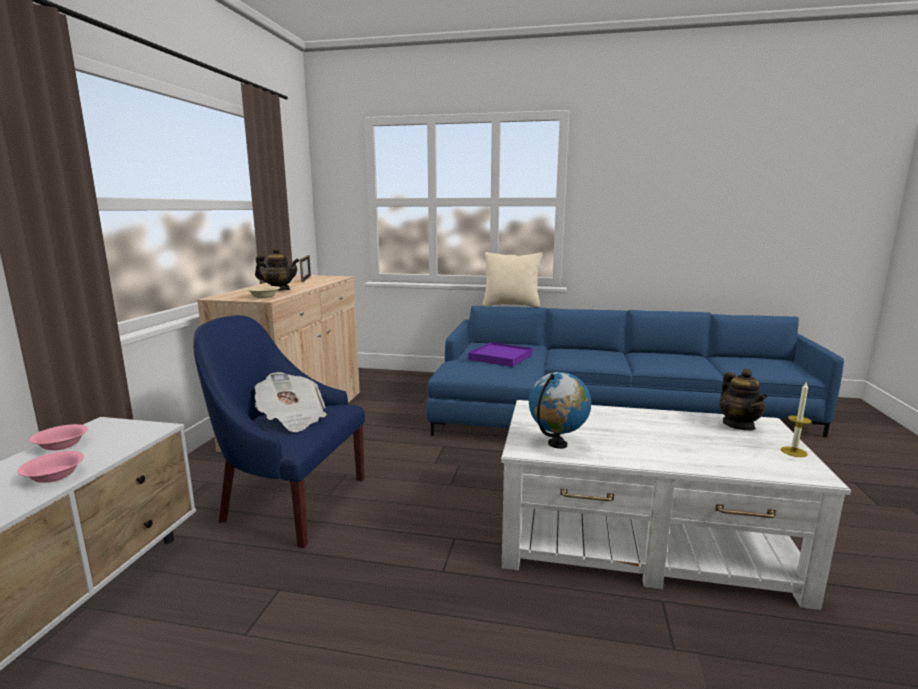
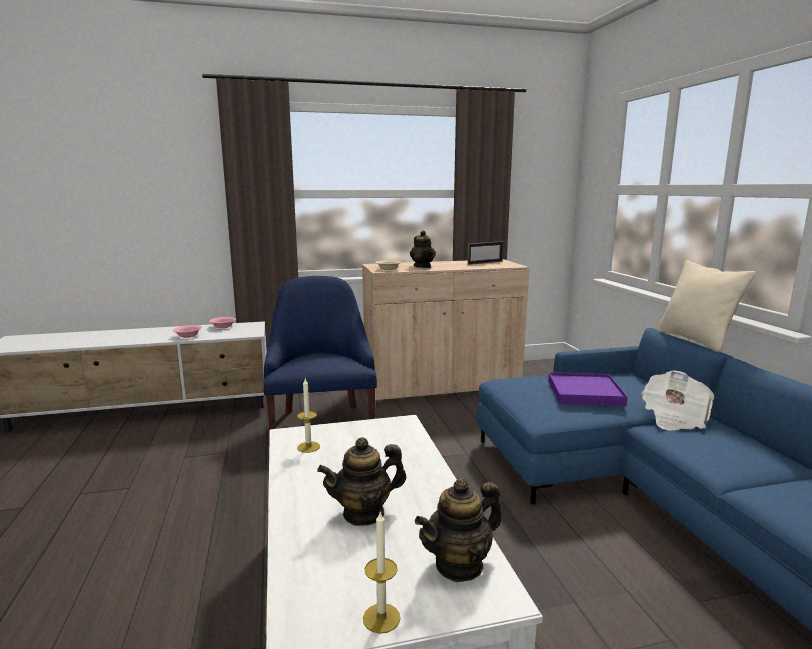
camera: 65 degrees right, 0 degrees up
newspaper [255,372,327,432] -> newspaper moved to [641,371,715,430]
globe [529,372,591,449] -> candle [297,379,320,453]
none -> teapot [317,437,406,526]

